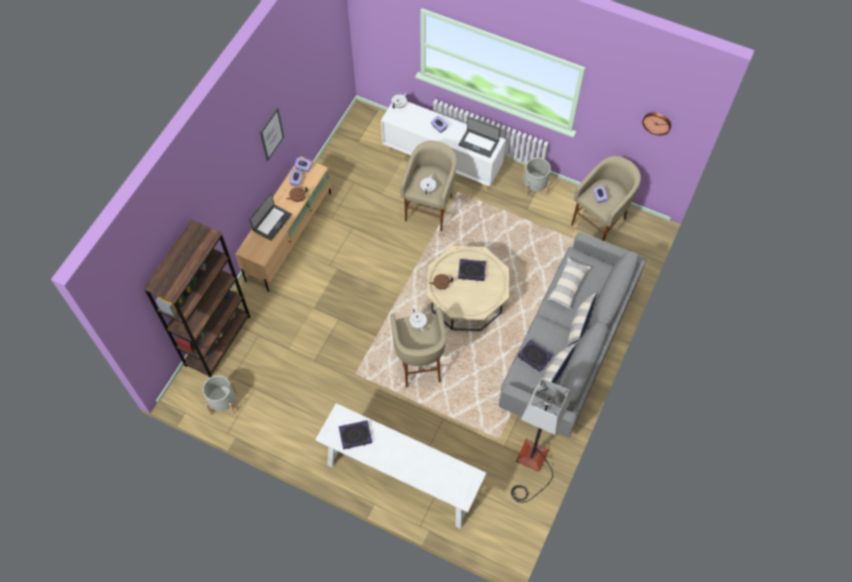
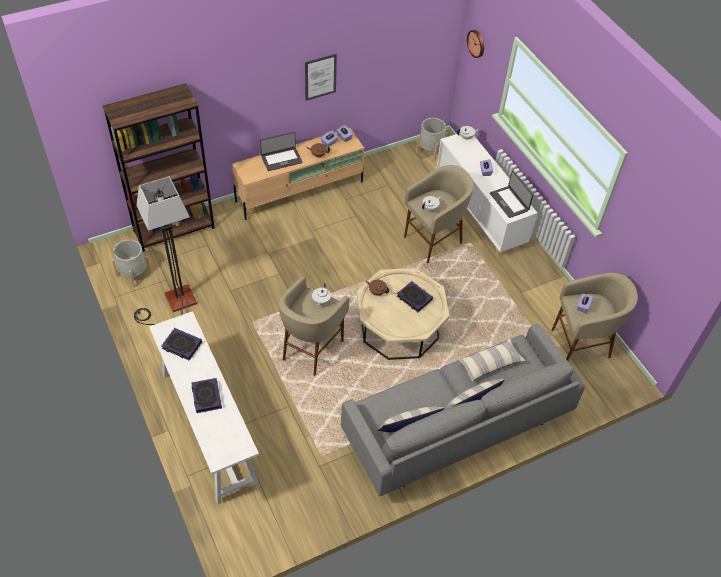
camera: 35 degrees right, 10 degrees down
floor lamp [511,378,572,503] -> floor lamp moved to [134,176,197,325]
book [517,340,553,372] -> book moved to [191,378,222,413]
grey planter [522,158,551,197] -> grey planter moved to [416,118,448,161]
wall clock [642,112,671,135] -> wall clock moved to [467,30,484,58]

